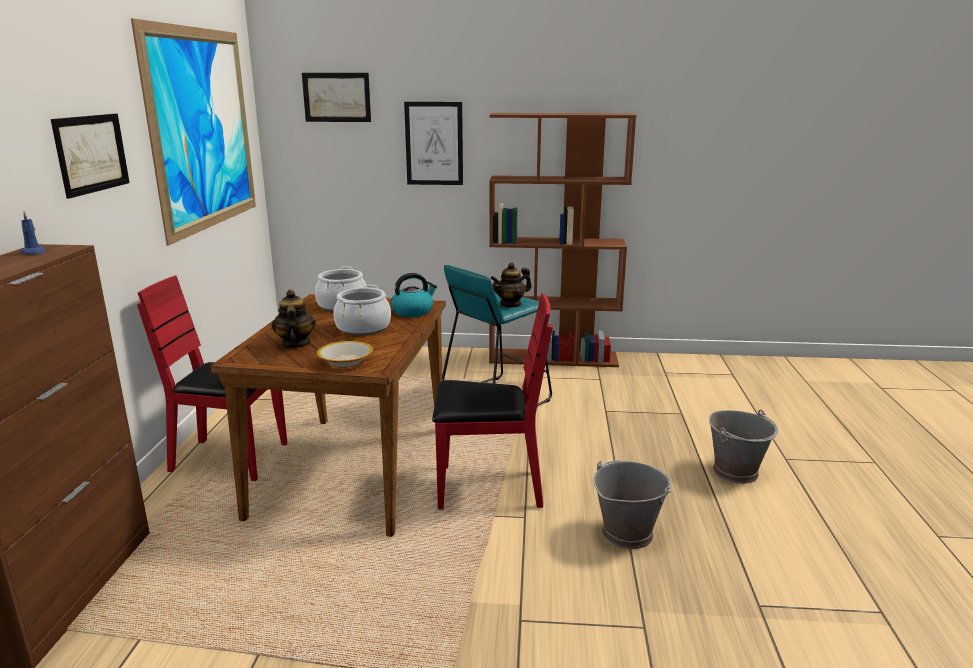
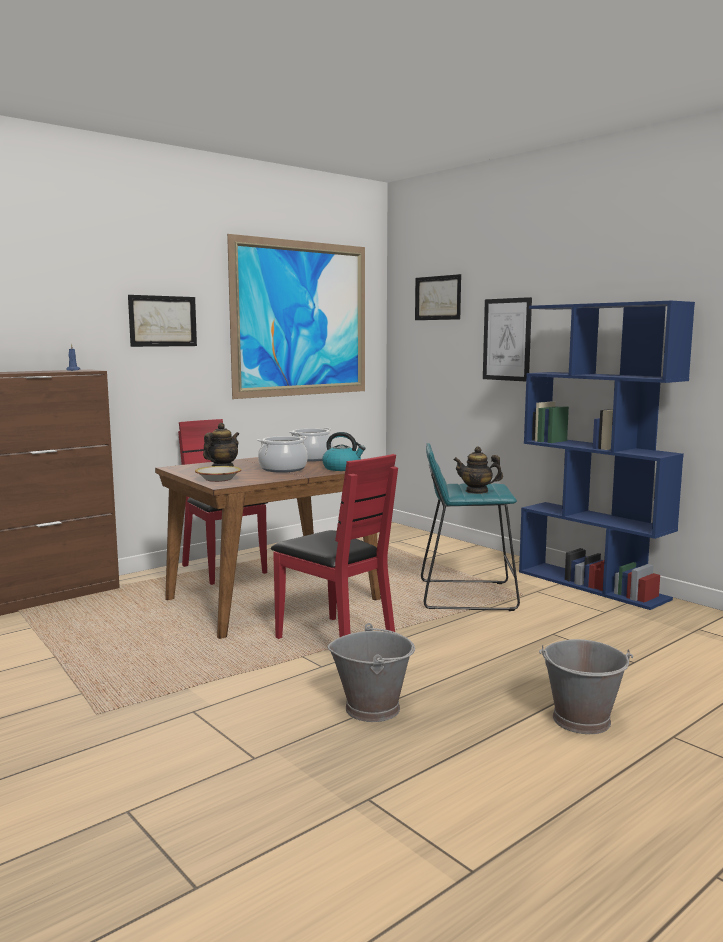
camera: 45 degrees right, 10 degrees down
brown bookcase [489,113,636,367] -> blue bookcase [519,301,695,610]

